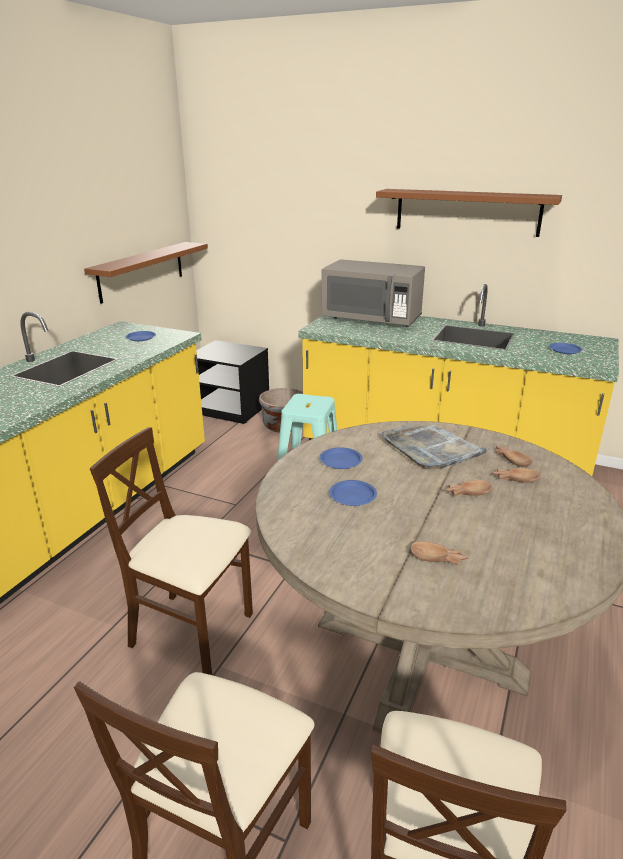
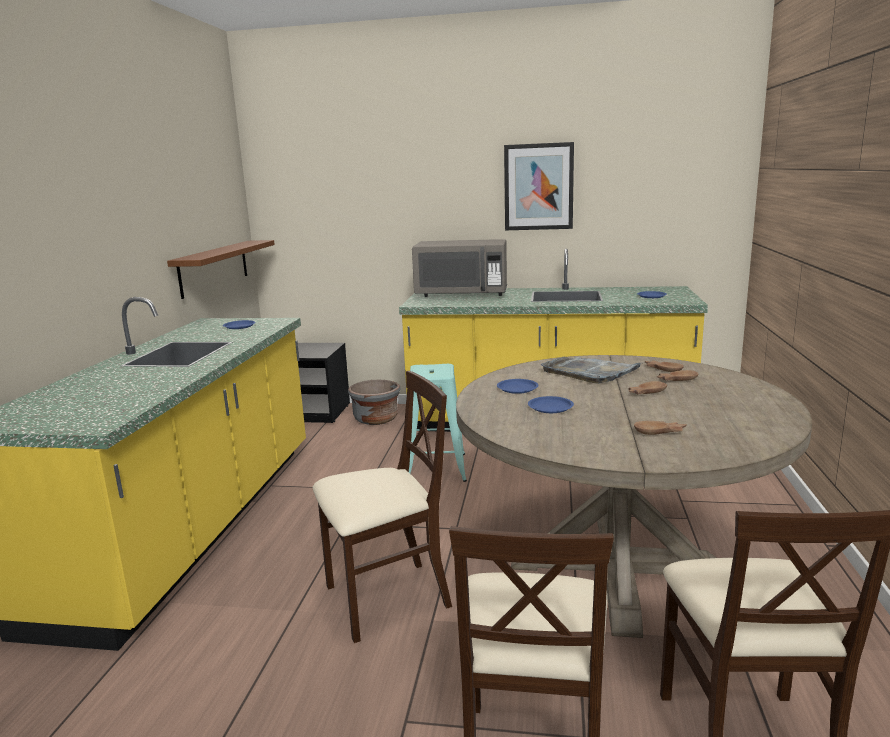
camera: 15 degrees left, 10 degrees down
beige chair [90,427,253,675] -> beige chair turned 150 degrees clockwise [312,371,452,643]
brown shelf [376,189,562,237] -> picture [504,142,574,230]

